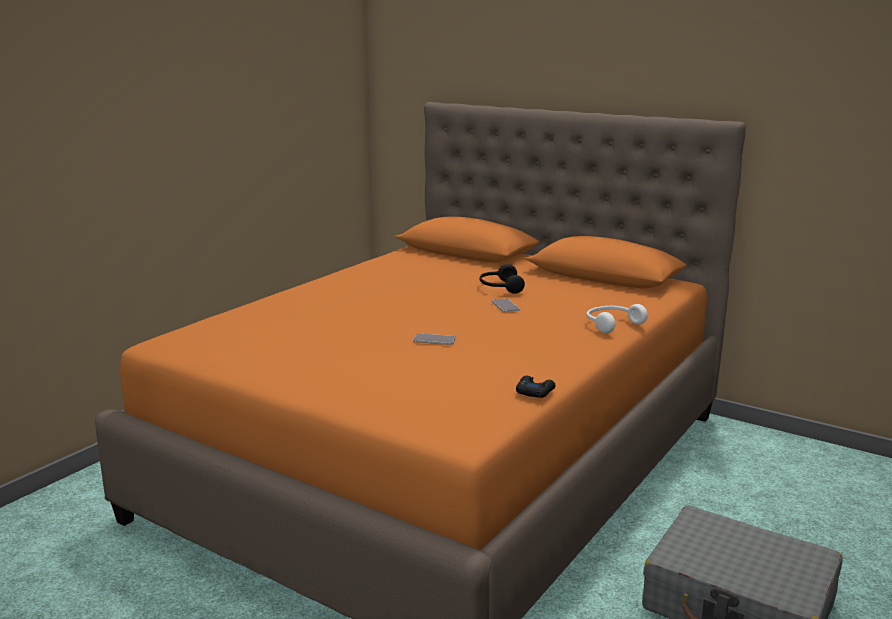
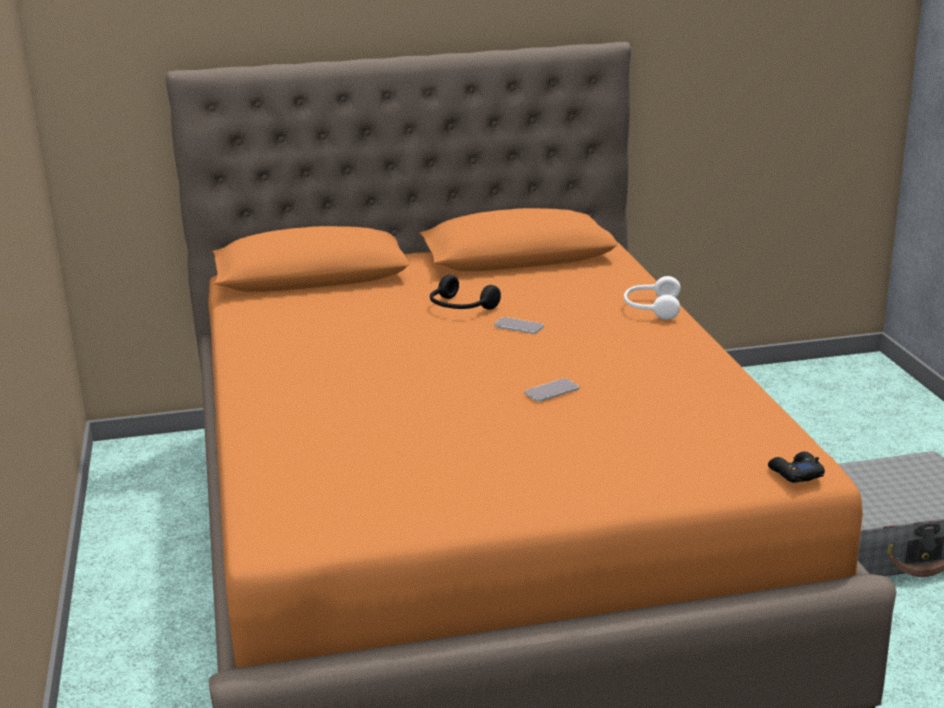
camera: 45 degrees left, 5 degrees up
black game controller [516,376,556,398] -> black game controller moved to [768,452,825,483]

